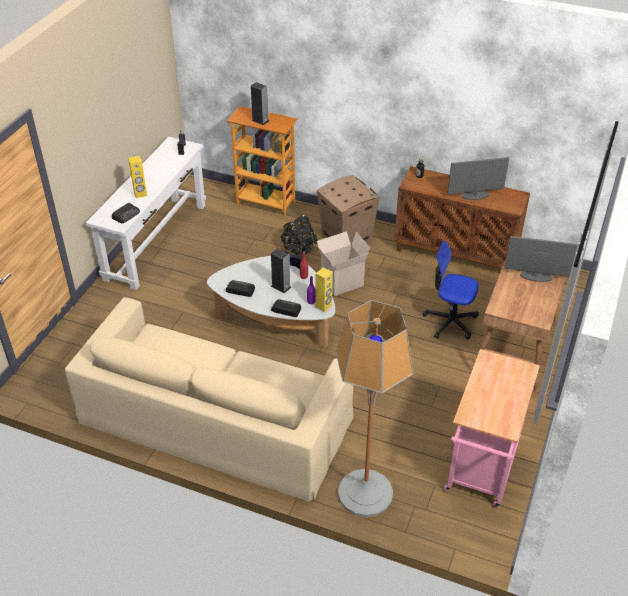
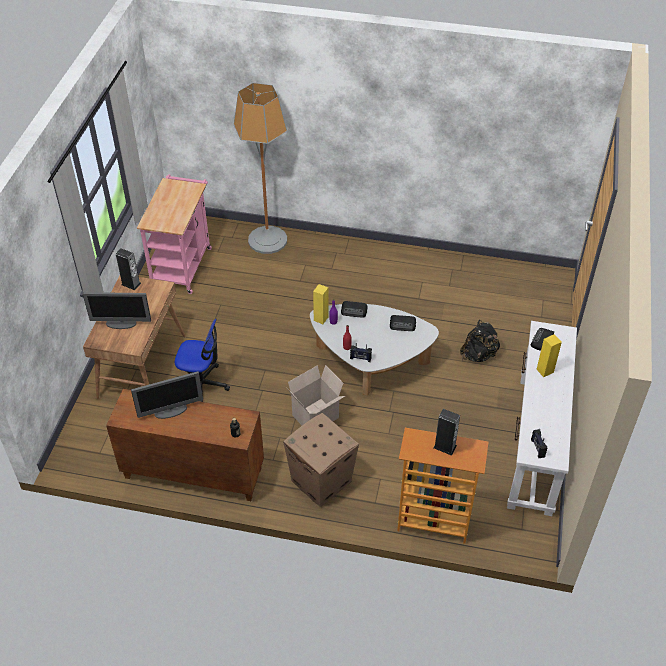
camera: 170 degrees right, 5 degrees up
beige sofa [65,297,353,502] -> none
speaker [271,248,291,294] -> speaker moved to [116,248,141,290]
black backpack [280,215,318,256] -> black backpack moved to [460,320,500,362]

